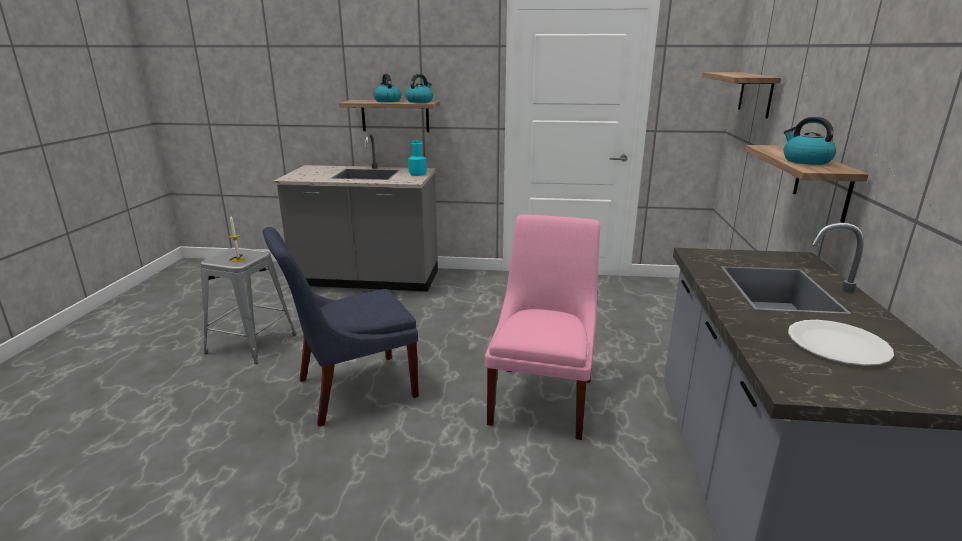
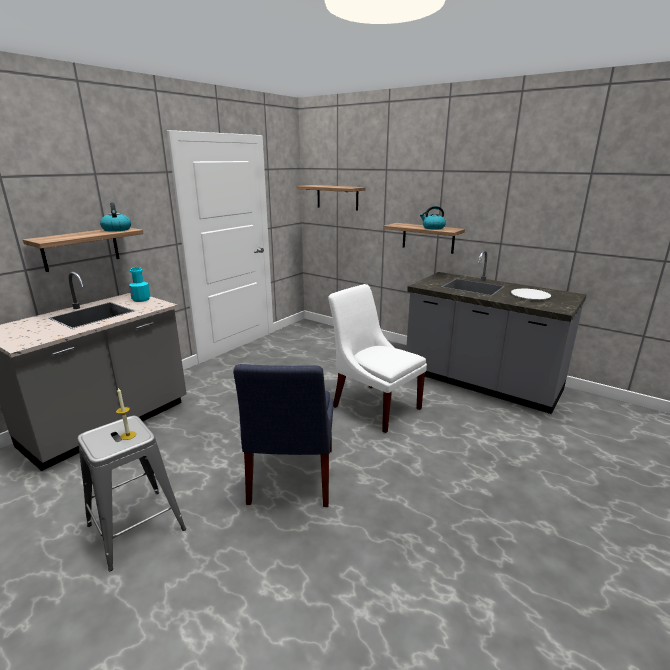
camera: 60 degrees left, 0 degrees up
kettle [374,74,401,102] -> none
pink chair [485,214,600,440] -> white chair [328,284,427,433]

